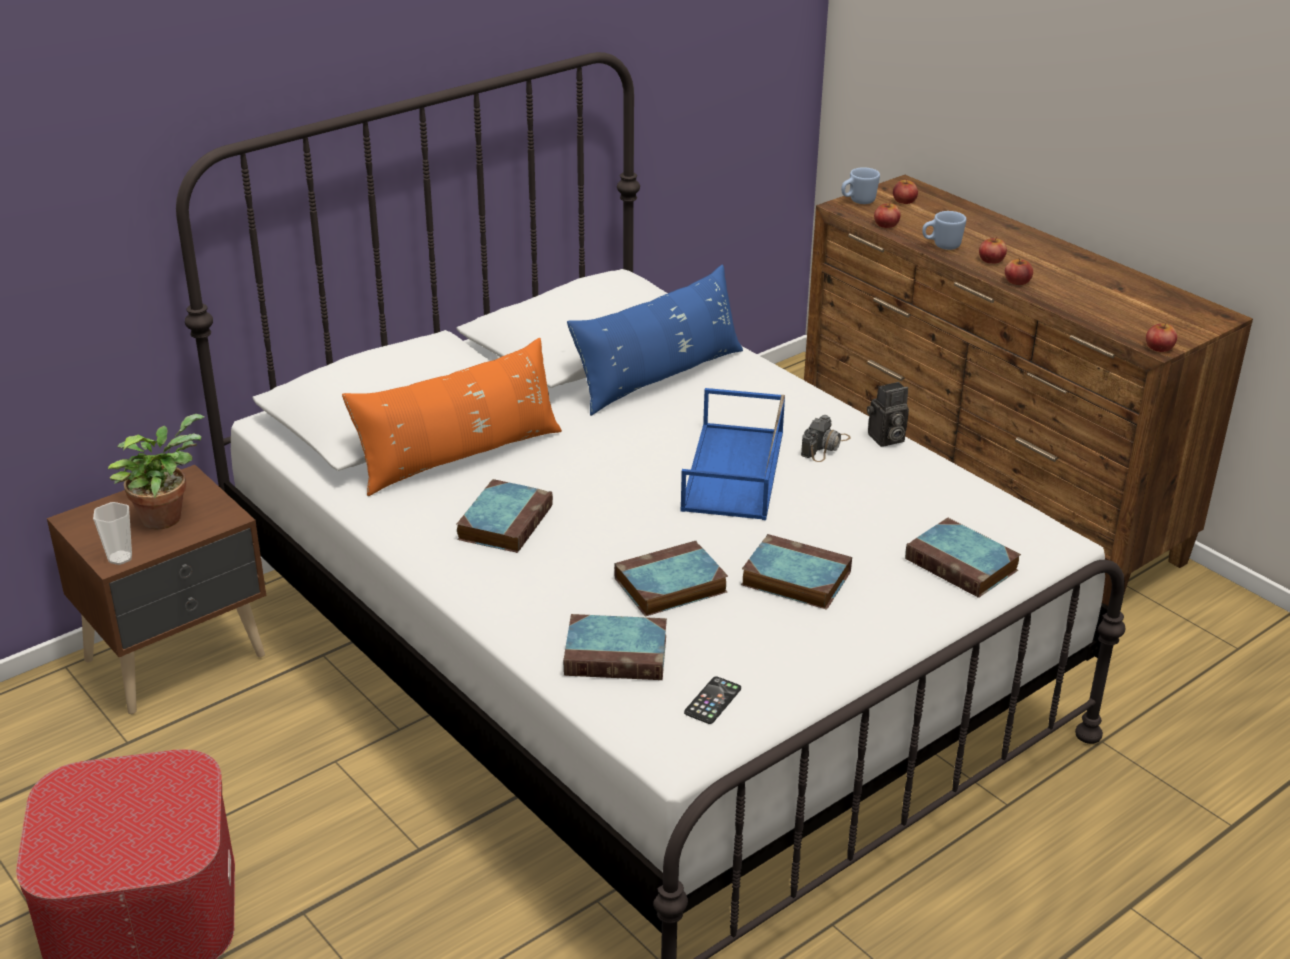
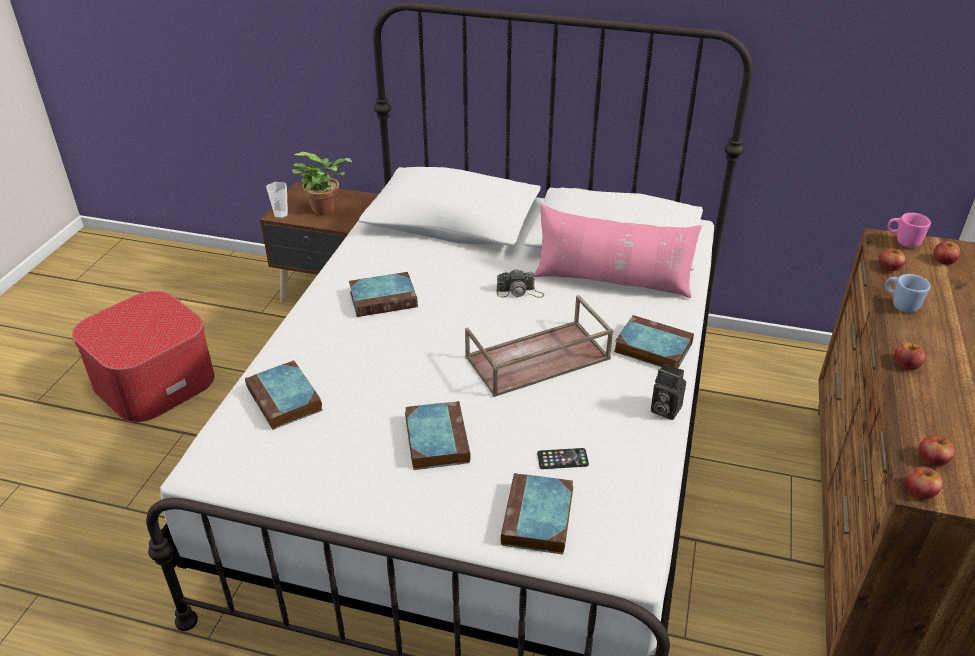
camera: 55 degrees right, 5 degrees up
orange pillow [342,338,562,496] -> none
blue pillow [567,265,743,416] -> pink pillow [534,204,702,298]
book [614,541,728,617] -> book moved to [614,315,694,368]
blue tray [680,388,785,520] -> brown tray [465,295,614,397]
phone [684,676,741,724] -> phone moved to [537,448,589,469]
camera [801,415,851,462] -> camera moved to [497,269,544,298]
blue mug [841,167,880,204] -> pink mug [888,213,931,248]
apple [979,237,1007,264] -> apple moved to [919,435,954,467]

